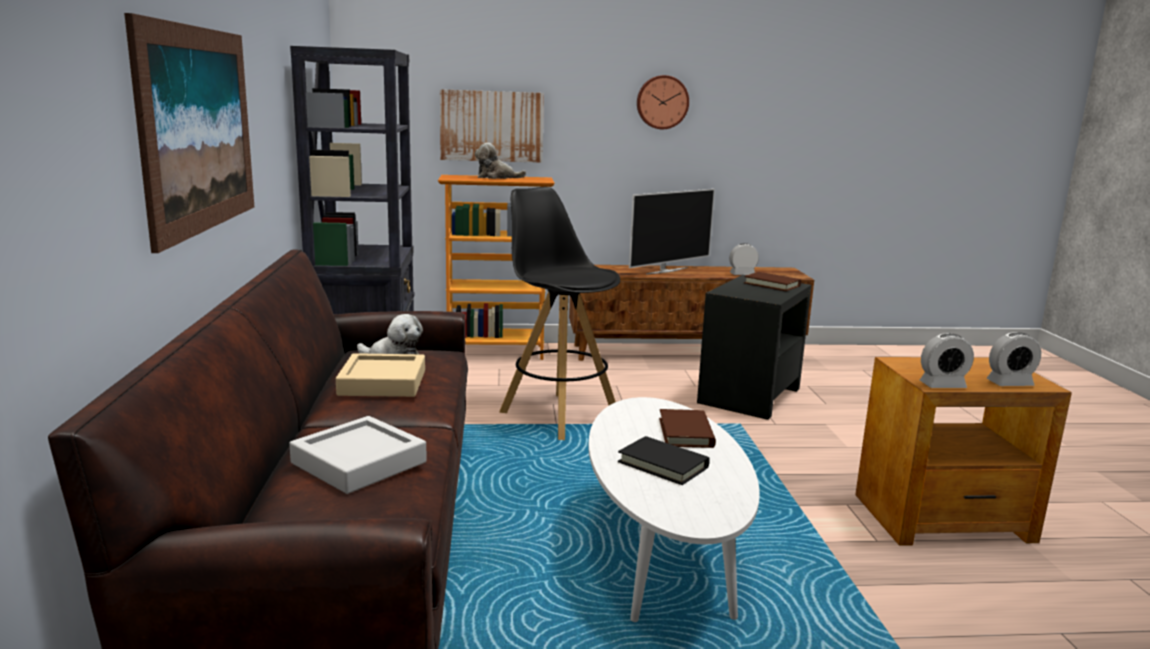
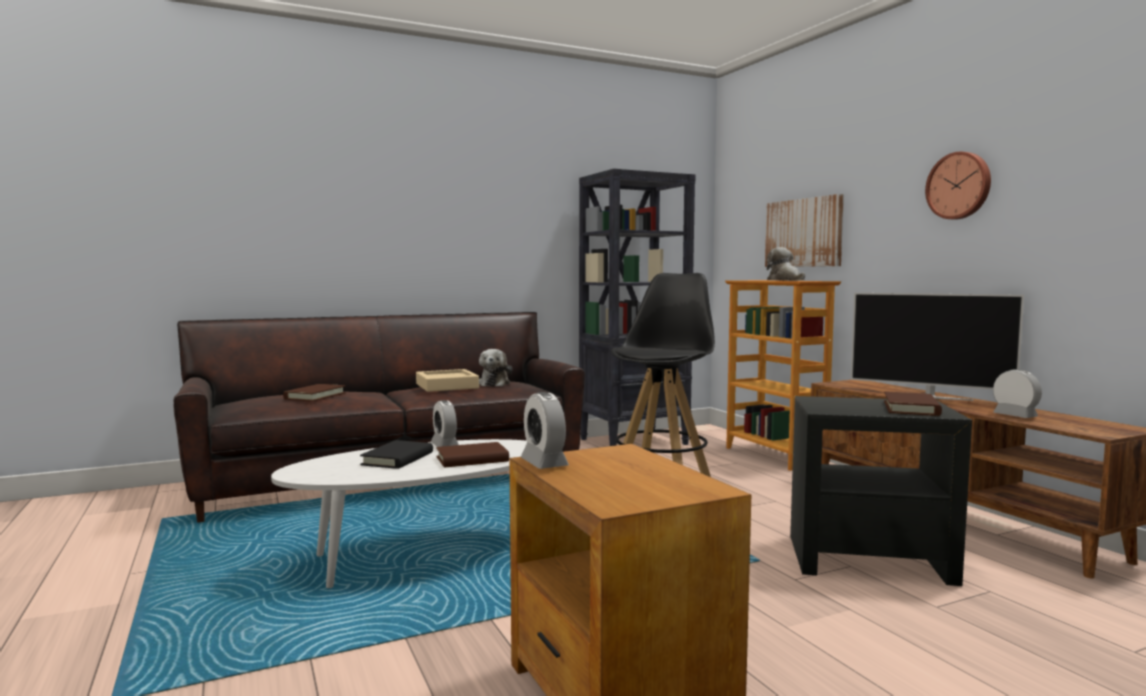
camera: 70 degrees right, 10 degrees down
picture [124,13,254,253] -> none
grey tray [289,416,427,494] -> brown book [283,384,346,402]
alarm clock [986,332,1041,386] -> alarm clock moved to [431,400,459,447]

